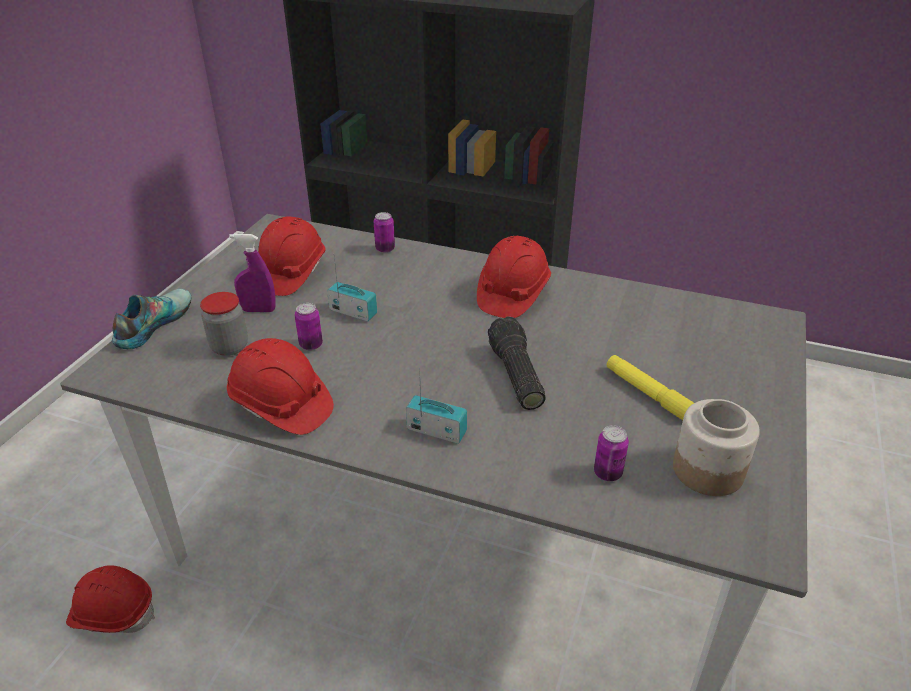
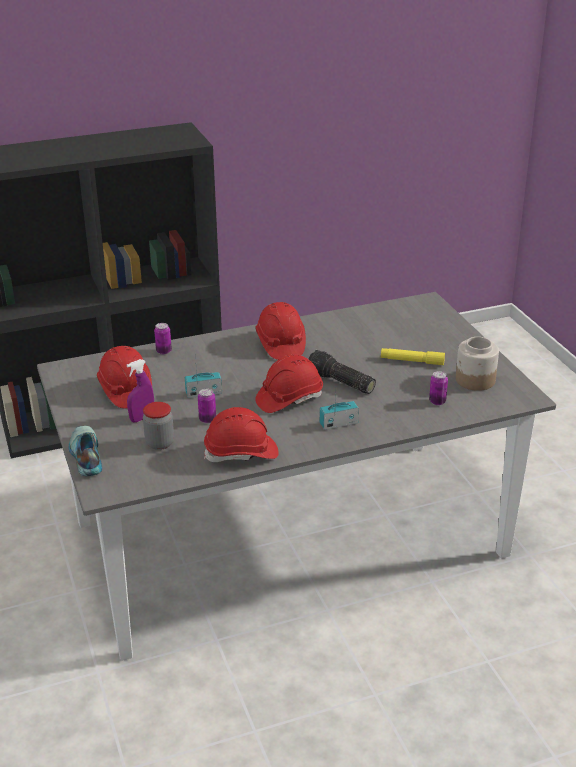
camera: 40 degrees left, 5 degrees down
red hard hat [66,565,155,633] -> red hard hat moved to [255,354,323,413]

